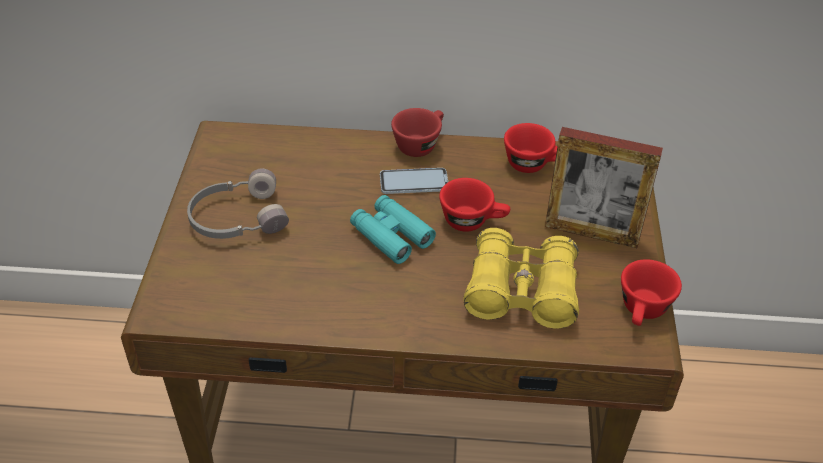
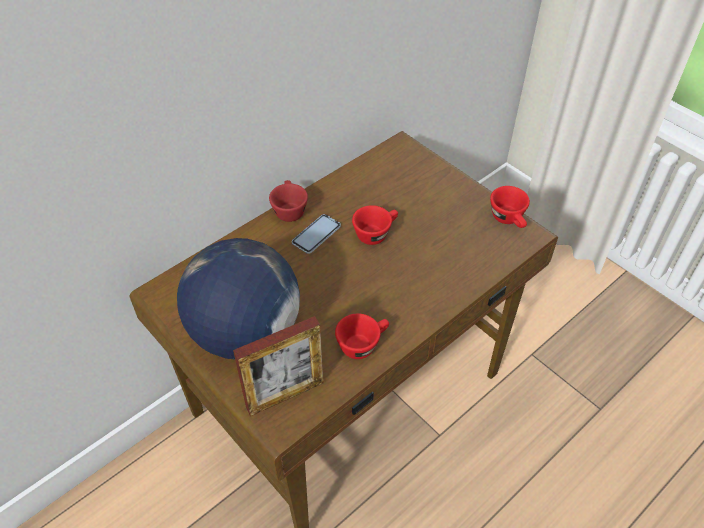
camera: 45 degrees left, 5 degrees up
grey headphones [187,169,289,239] -> globe [177,238,300,360]
turquoise binoculars [350,195,436,264] -> none
yellow binoculars [463,228,579,329] -> none
red cup [504,123,557,173] -> red cup moved to [335,313,389,359]
picture frame [545,127,663,248] -> picture frame moved to [233,316,323,416]

